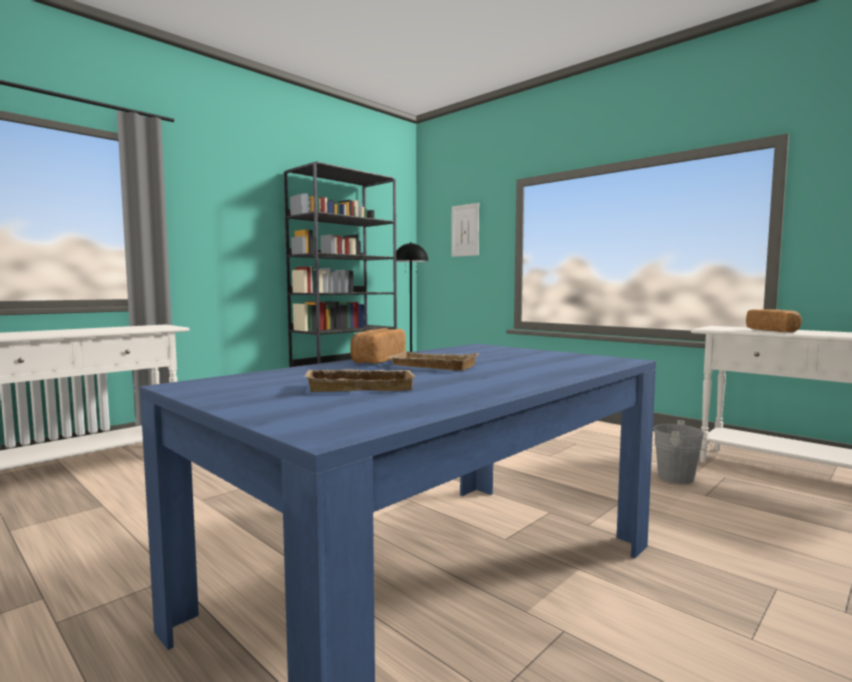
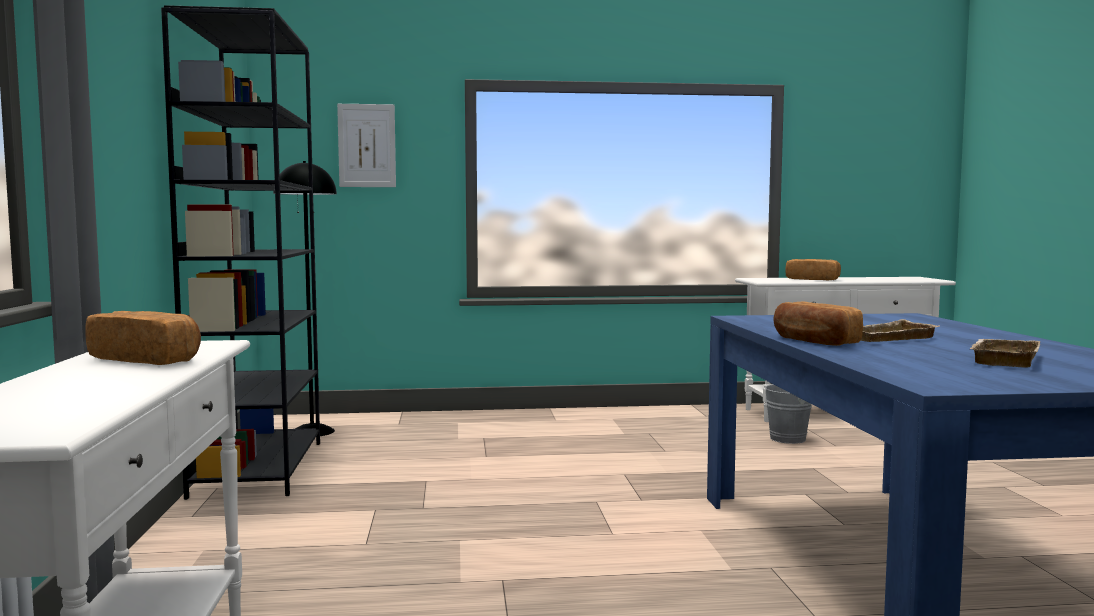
camera: 50 degrees left, 0 degrees up
none -> bread [85,311,201,365]

